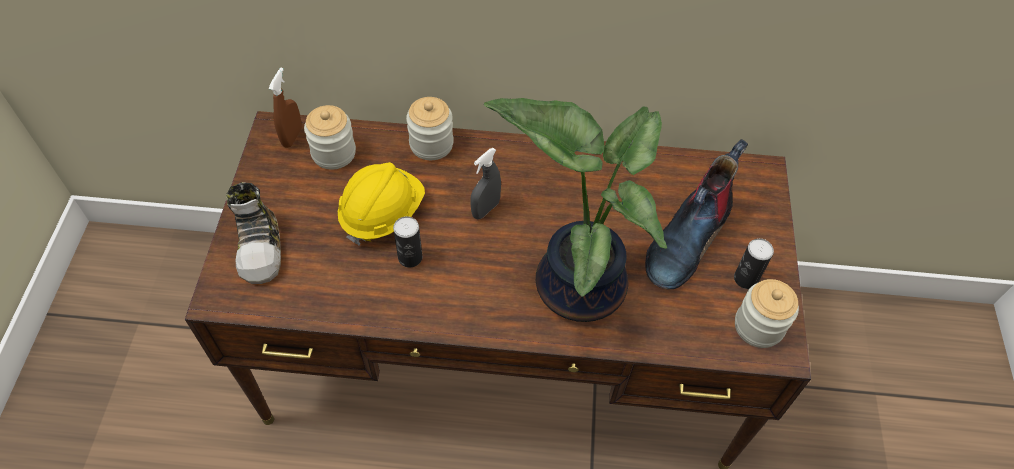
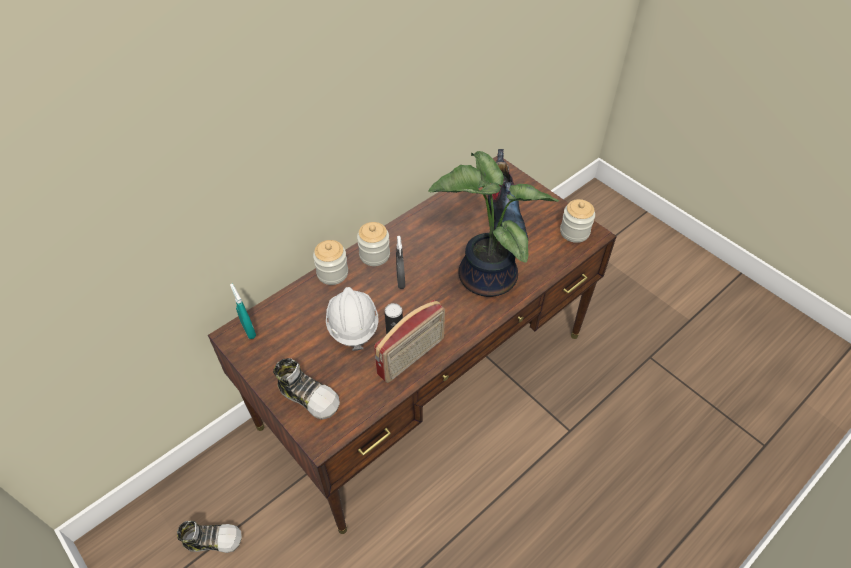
camera: 45 degrees left, 5 degrees down
brown spray bottle [269,68,302,148] -> turquoise spray bottle [230,284,256,339]
jar [304,105,356,170] -> jar moved to [357,222,390,266]
yellow hard hat [338,162,425,245] -> white hard hat [326,287,379,351]
can [734,238,774,289] -> none
none -> shoe [177,521,242,553]
none -> radio [374,300,445,383]

